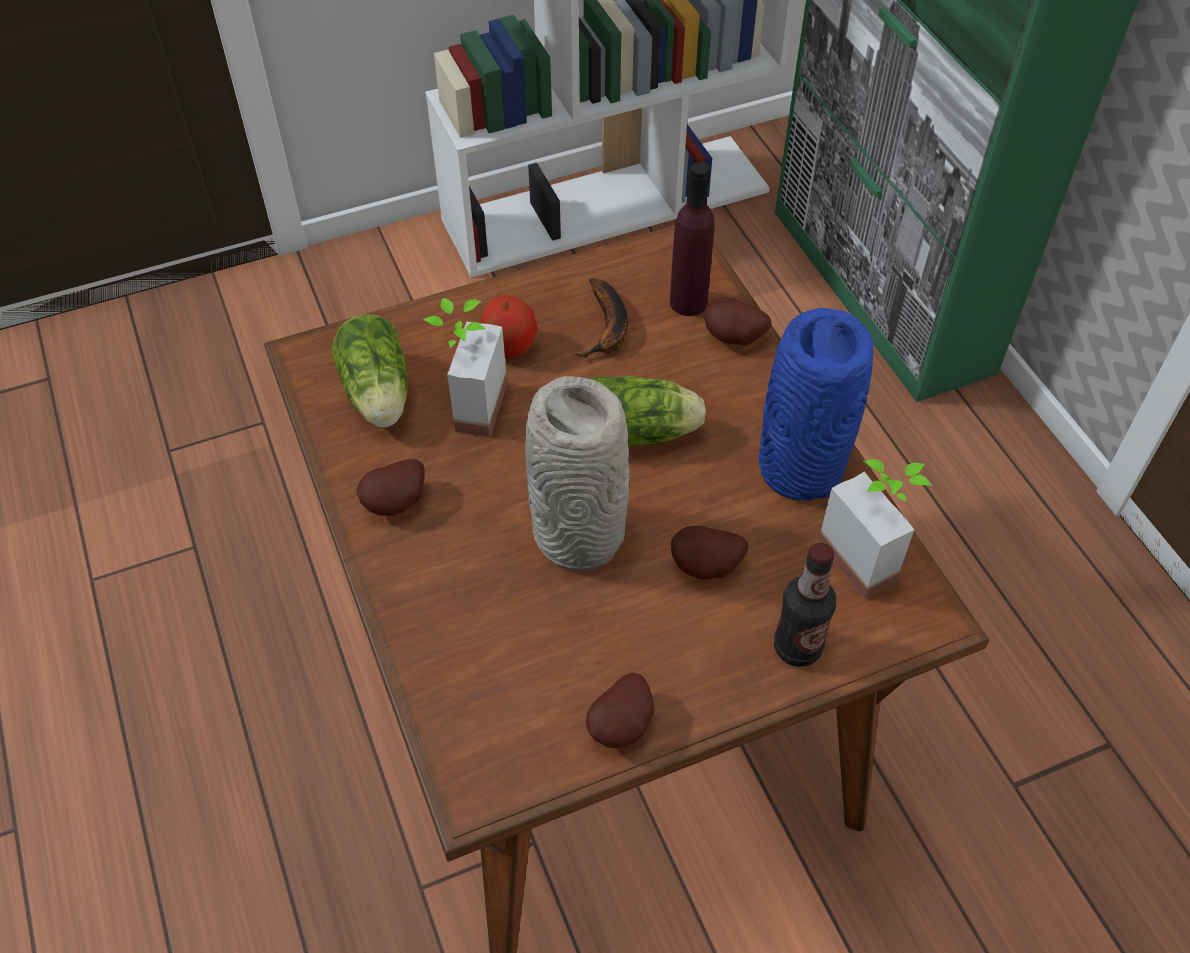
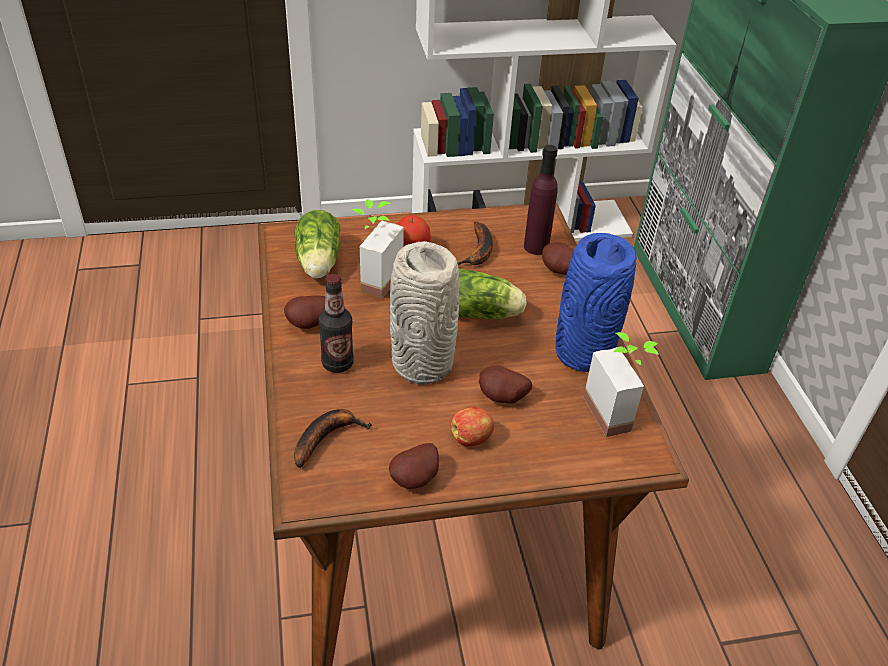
camera: 10 degrees right, 10 degrees down
bottle [774,543,836,667] -> bottle moved to [319,274,354,373]
none -> banana [294,409,372,468]
none -> apple [450,407,494,446]

